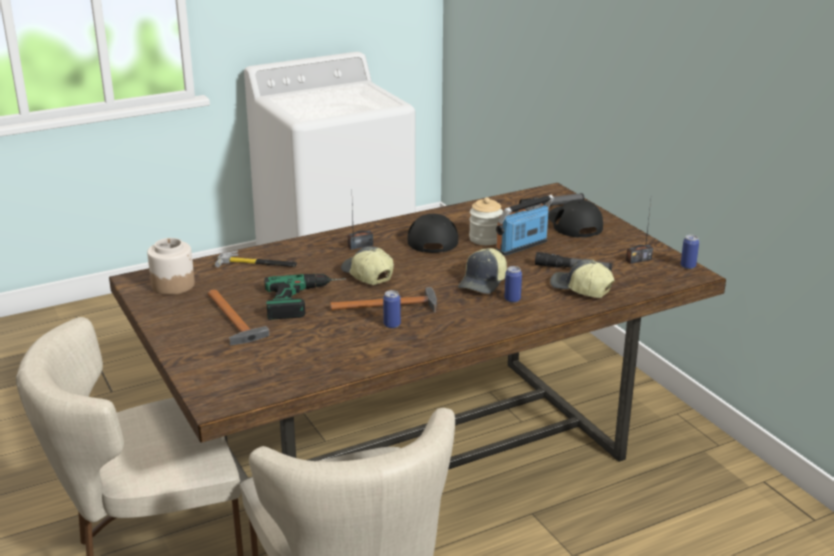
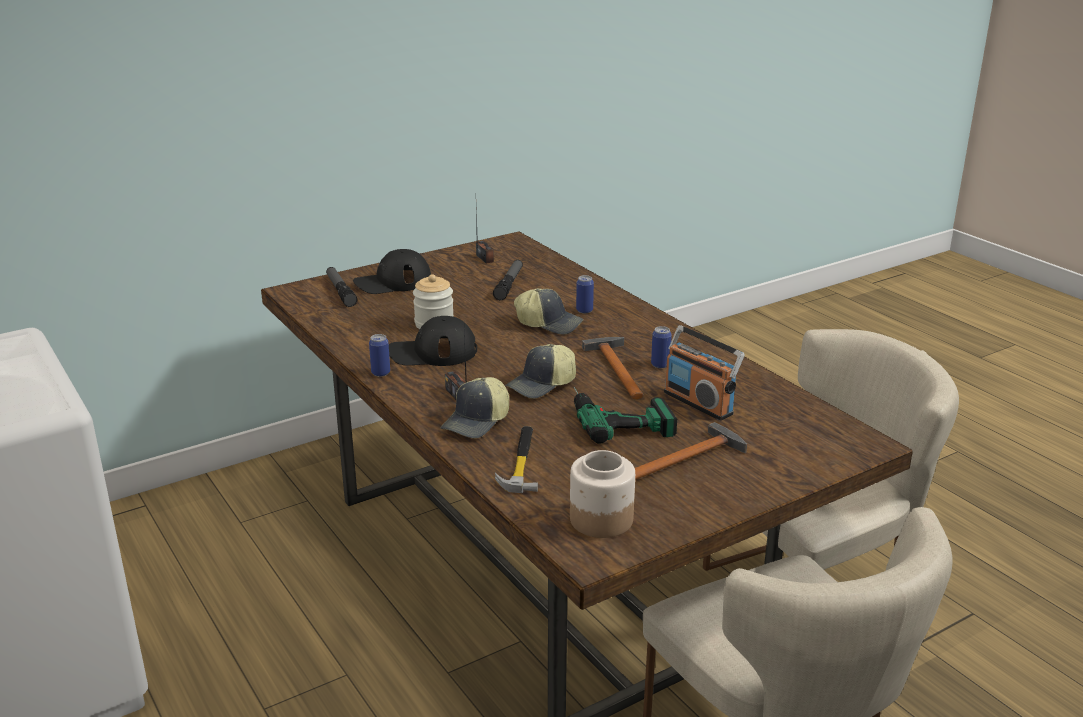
camera: 95 degrees left, 0 degrees up
radio [496,195,554,255] -> radio moved to [664,325,745,420]
cap [550,259,615,298] -> cap moved to [441,377,509,438]
can [681,235,699,269] -> can moved to [369,334,390,377]

